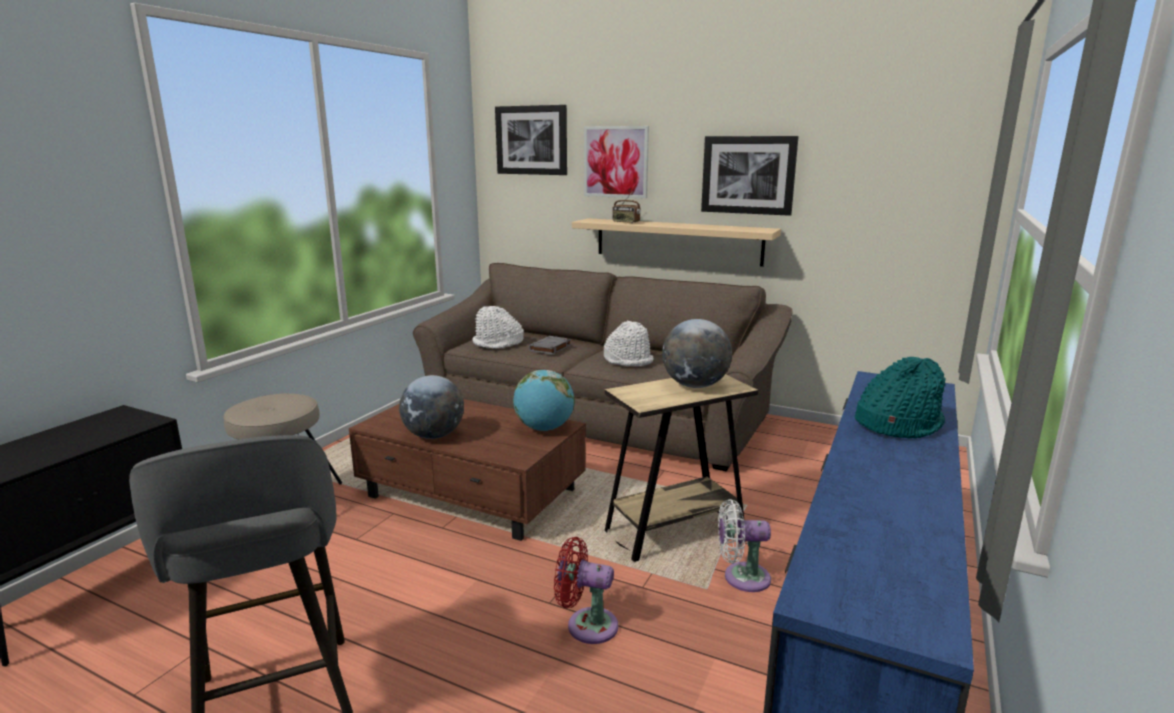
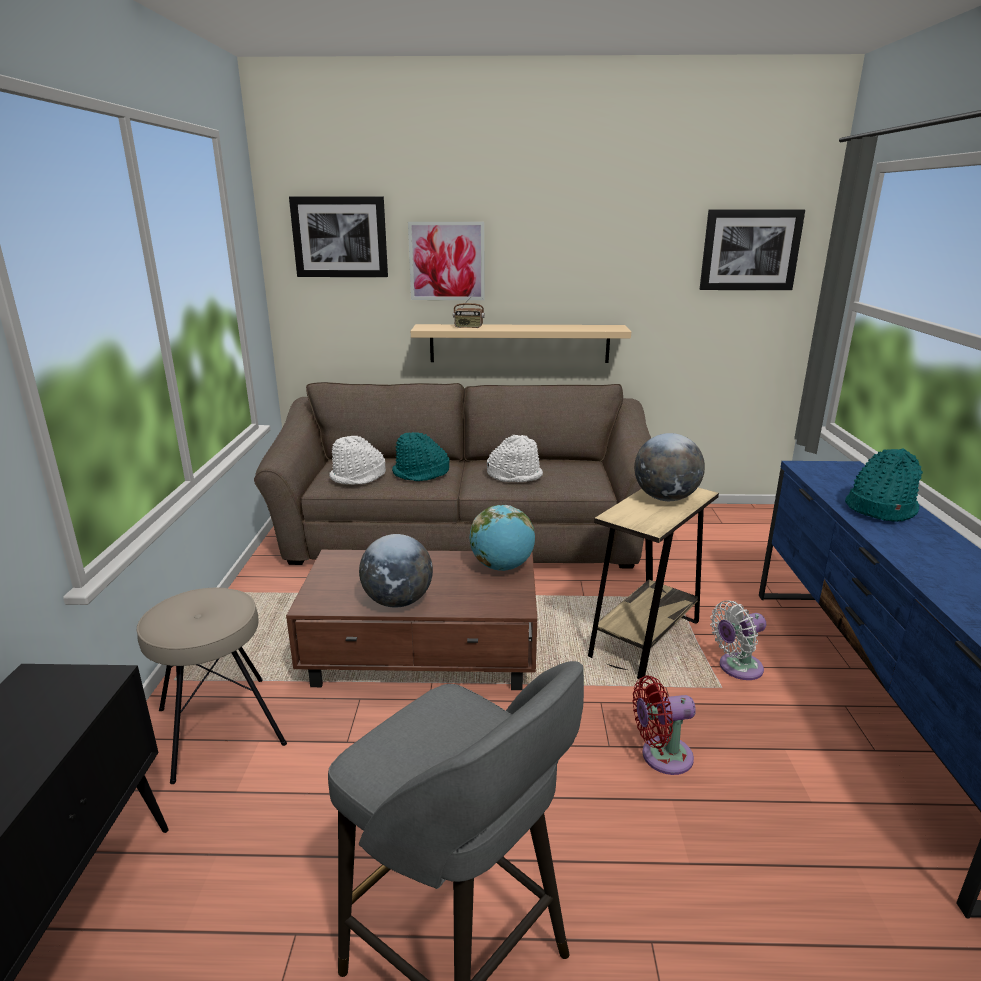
camera: 25 degrees left, 5 degrees up
grey book [529,336,571,355] -> turquoise hat [392,432,450,481]
picture [701,136,799,216] -> picture moved to [700,209,805,290]

